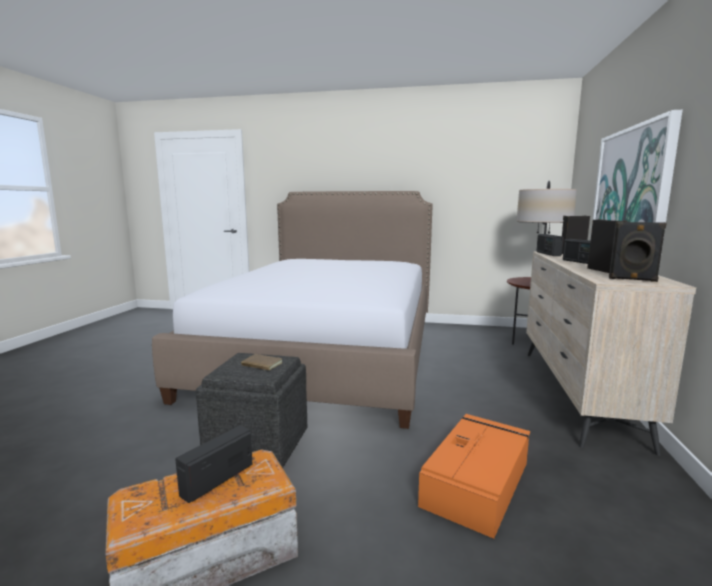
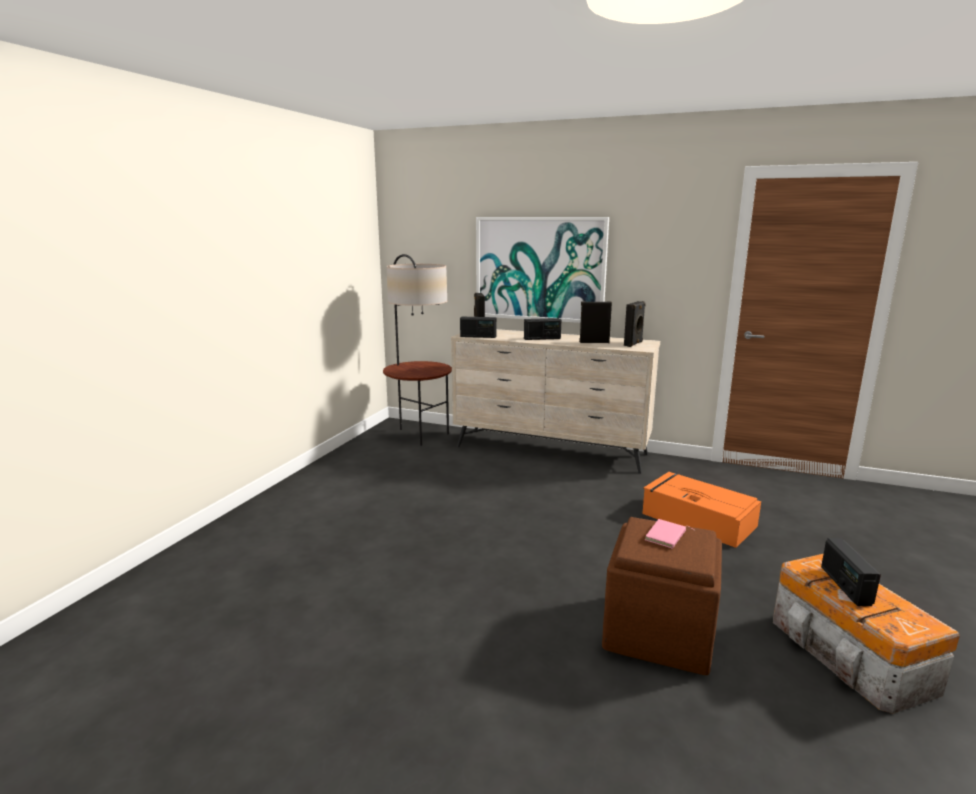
camera: 80 degrees left, 5 degrees up
bed [152,191,433,429] -> none
radio [175,425,253,503] -> radio turned 45 degrees clockwise [821,538,881,606]
grey ottoman [196,353,307,468] -> brown ottoman [602,517,722,675]
brown book [241,354,283,371] -> pink book [644,519,694,549]

